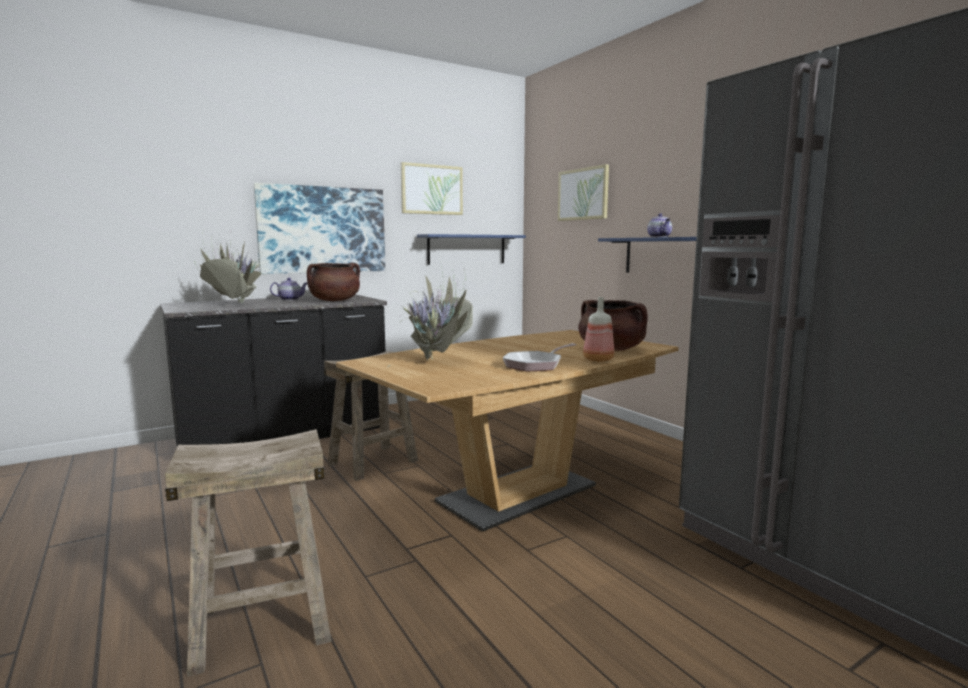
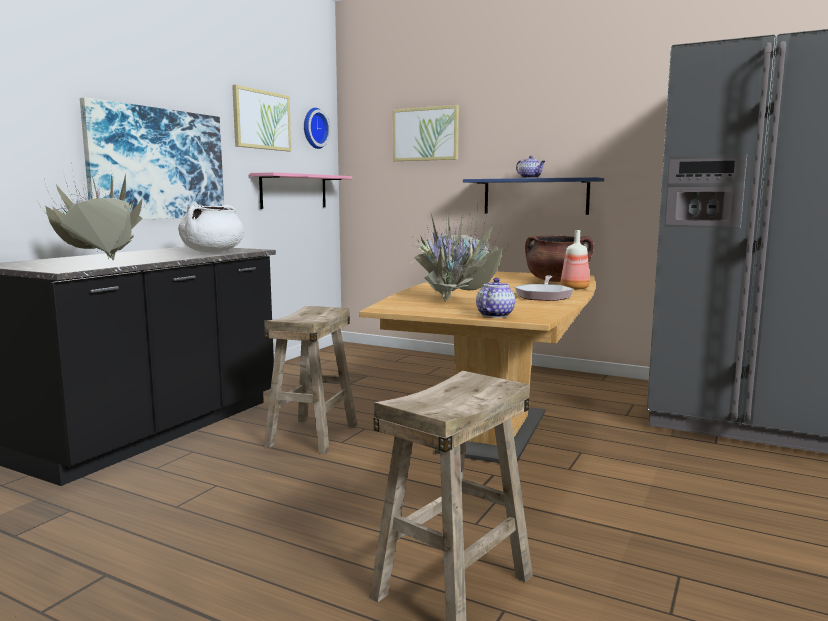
camera: 30 degrees left, 0 degrees up
teapot [270,278,307,300] -> teapot moved to [476,278,515,318]
brown cooking pot [307,263,360,301] -> white cooking pot [178,205,244,252]
blue shelf [417,234,526,265] -> pink shelf [250,172,352,209]
none -> wall clock [304,108,331,149]

